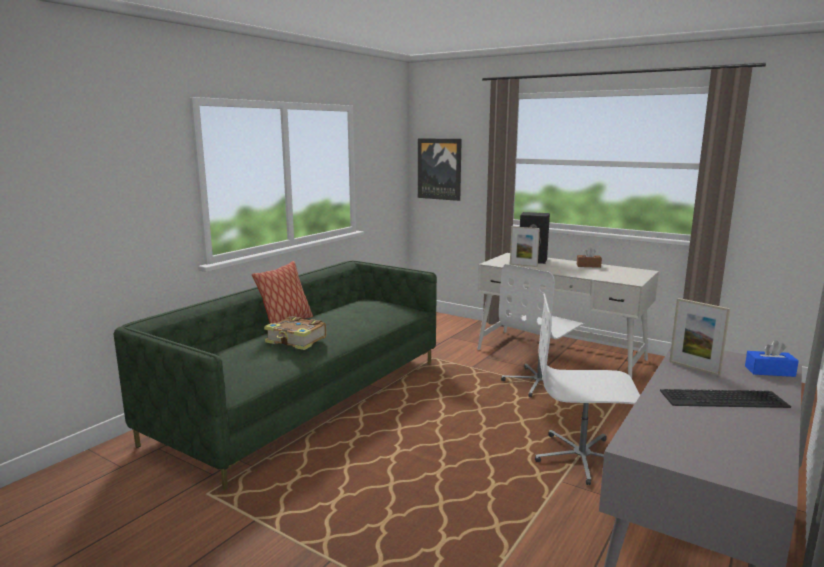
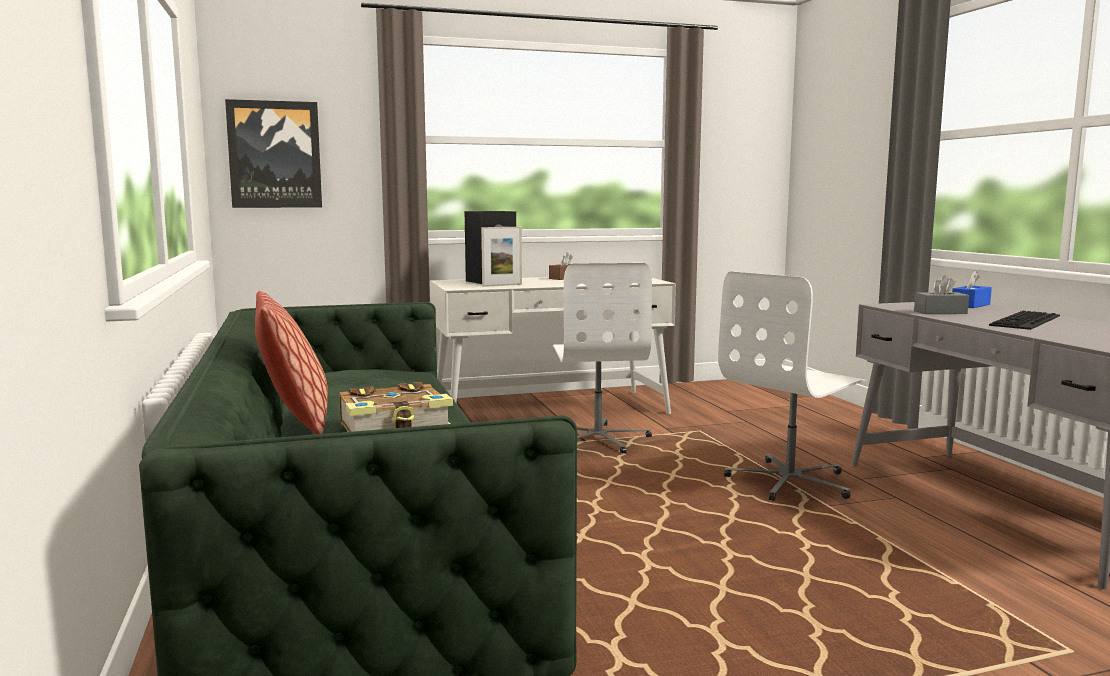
camera: 50 degrees left, 5 degrees down
picture frame [669,298,730,376] -> grey tissue box [914,275,969,314]

